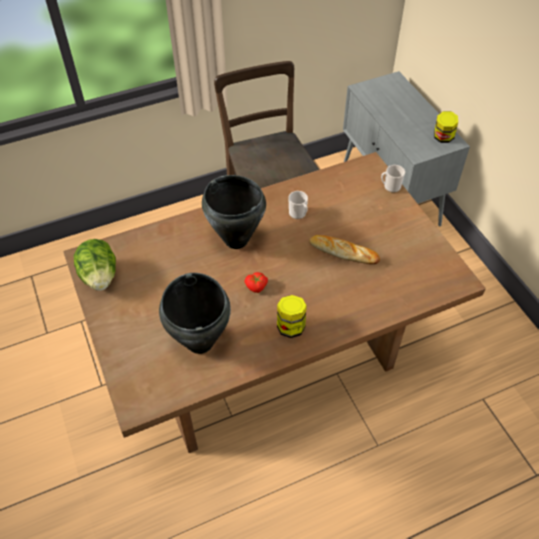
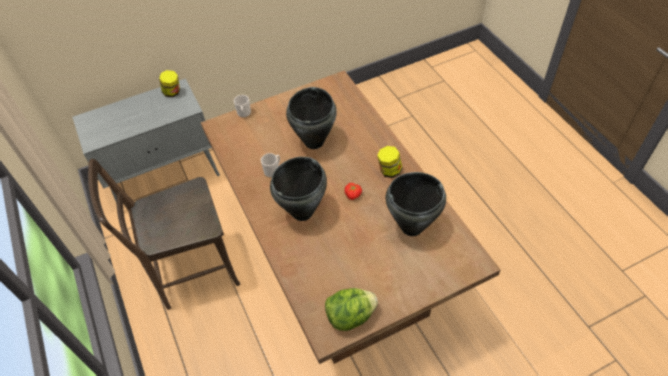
camera: 90 degrees left, 0 degrees up
bread [309,235,380,264] -> black cooking pot [286,87,337,149]

